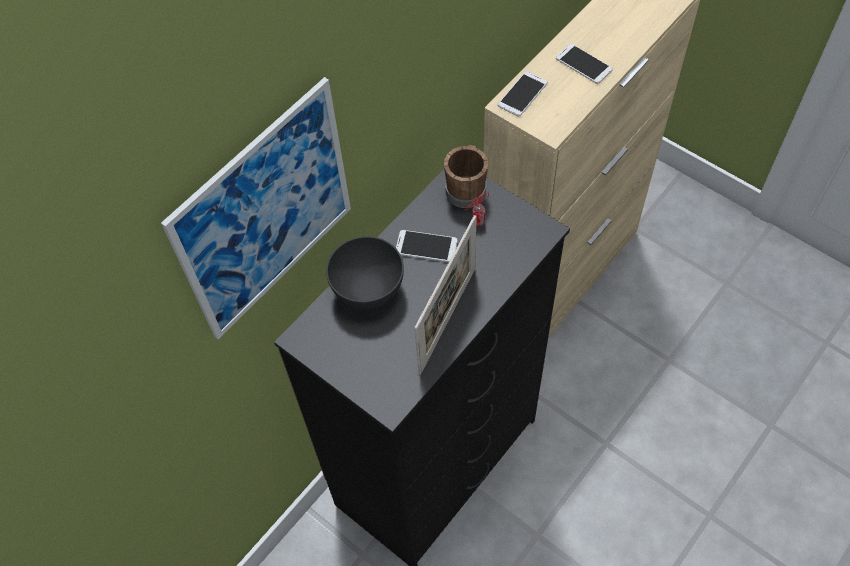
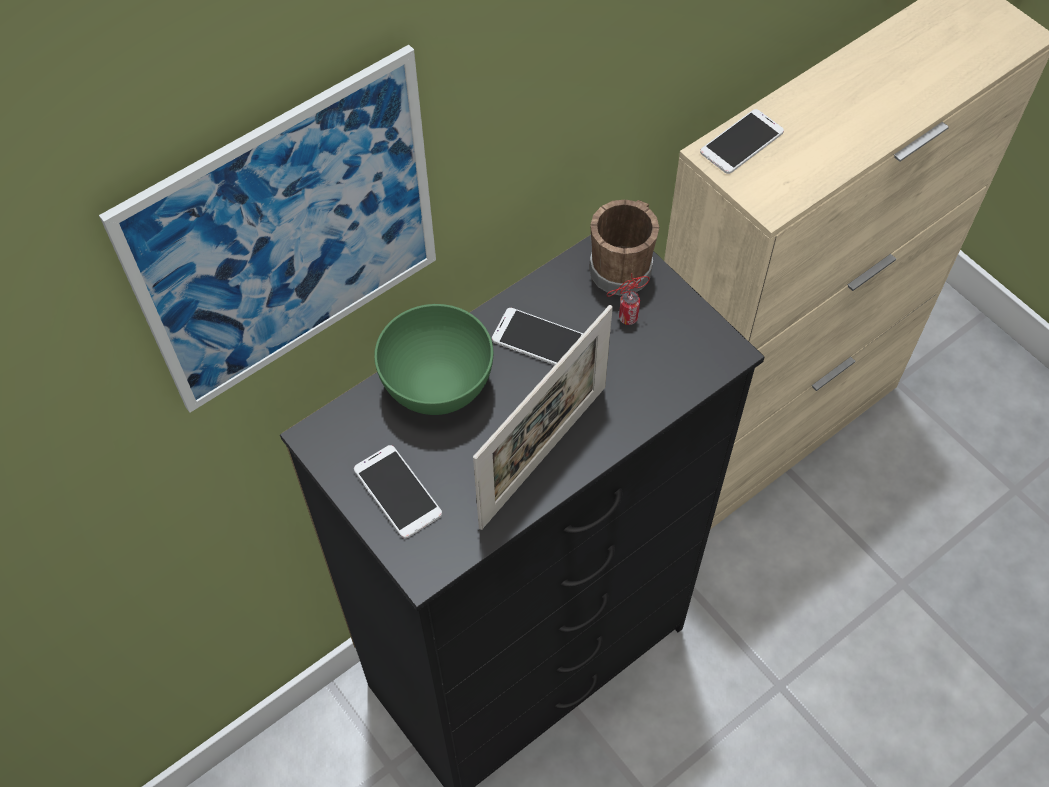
camera: 10 degrees right, 0 degrees up
grey bowl [326,236,404,309] -> green bowl [374,304,493,415]
phone [556,44,613,84] -> phone moved to [354,445,442,539]

